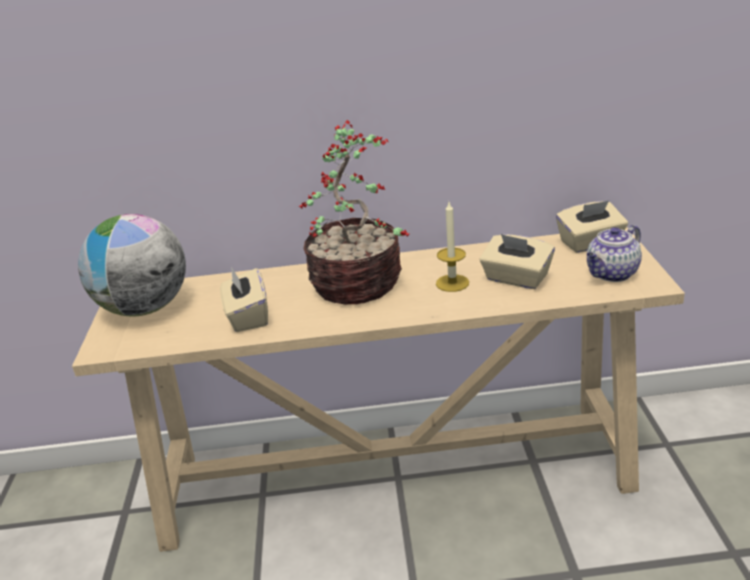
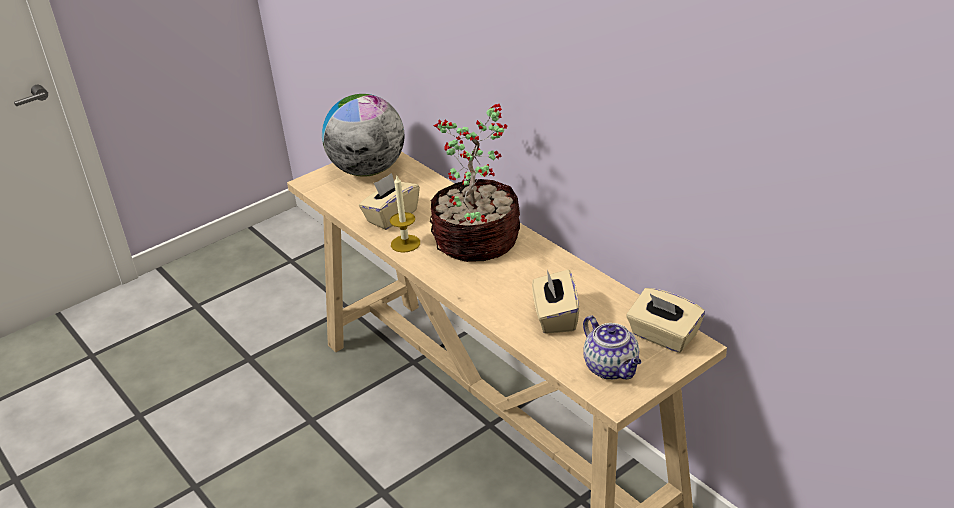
camera: 55 degrees right, 5 degrees up
candle [436,202,469,292] -> candle moved to [390,174,420,253]
teapot [587,225,642,282] -> teapot turned 135 degrees counterclockwise [583,315,641,380]

